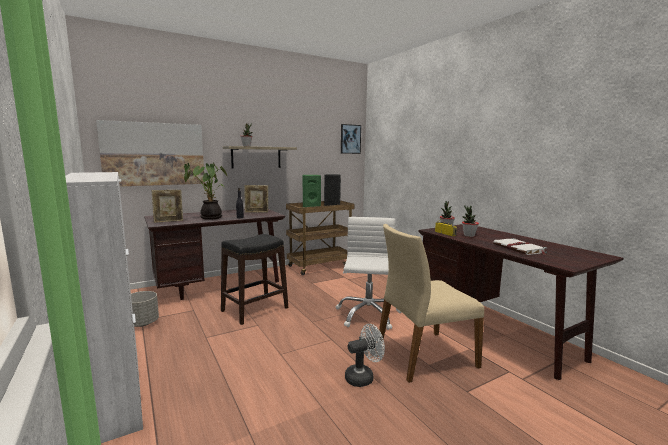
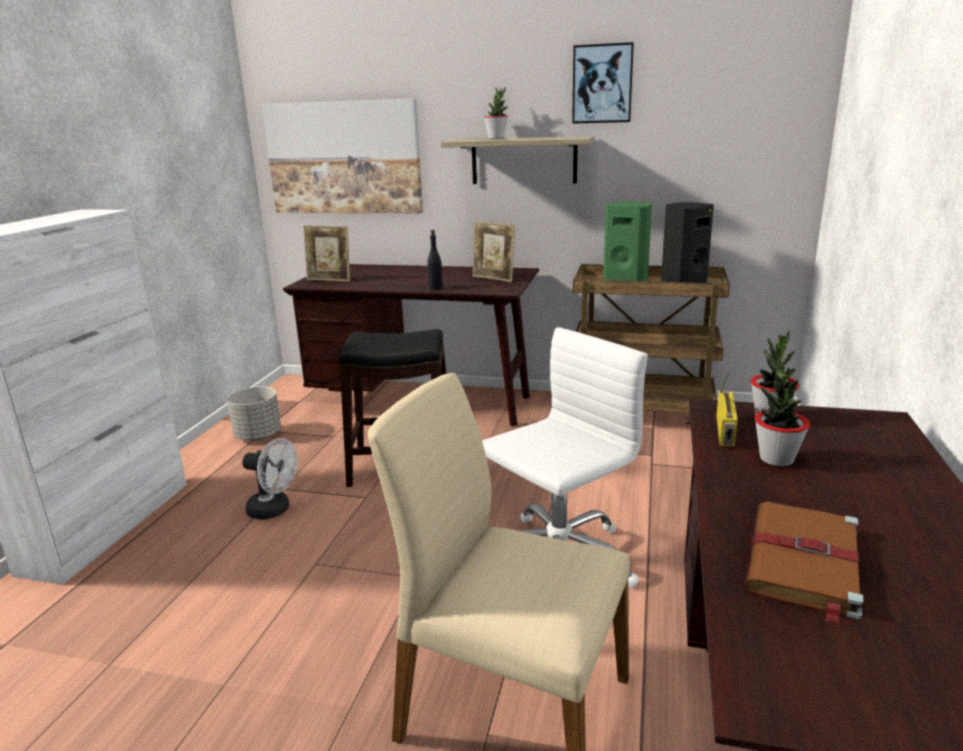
camera: 45 degrees right, 10 degrees up
potted plant [184,162,227,220] -> none
picture [341,124,361,154] -> picture moved to [572,42,634,124]
white fan [345,324,385,387] -> white fan moved to [242,438,298,519]
white book [493,238,547,255] -> brown book [745,502,864,624]

